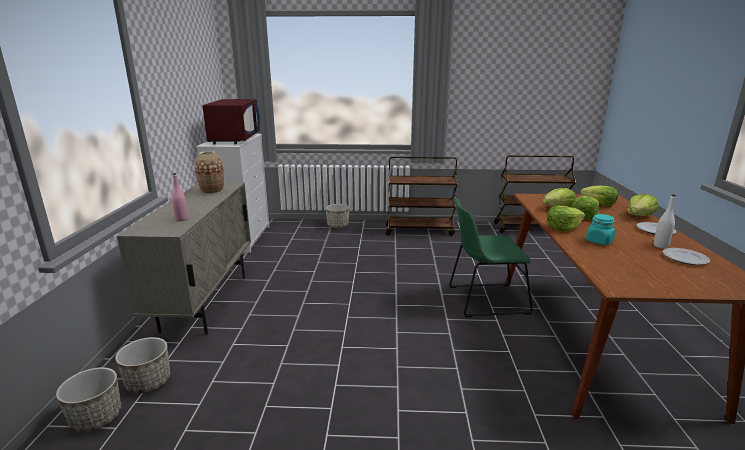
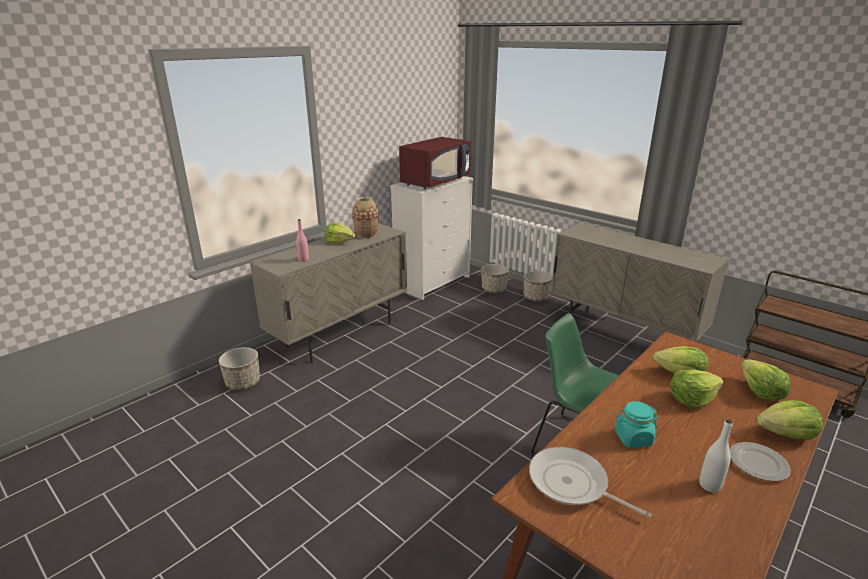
camera: 40 degrees right, 5 degrees up
planter [56,367,122,433] -> planter moved to [481,264,509,293]
brown cart [386,157,457,236] -> beige cabinet [551,223,729,342]
lettuce [547,206,585,232] -> lettuce moved to [325,223,355,244]
plate [663,248,710,265] -> none
none -> frying pan [529,447,651,518]

